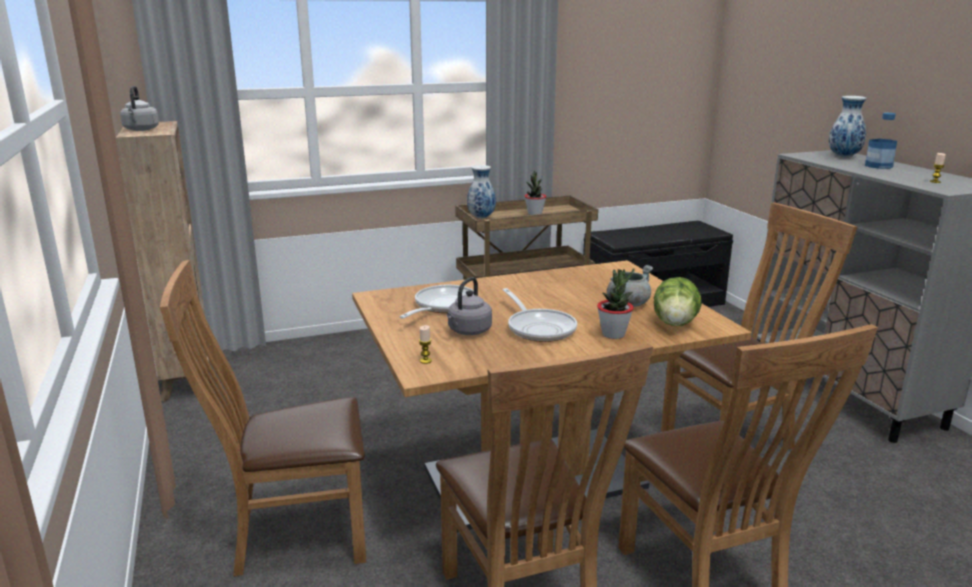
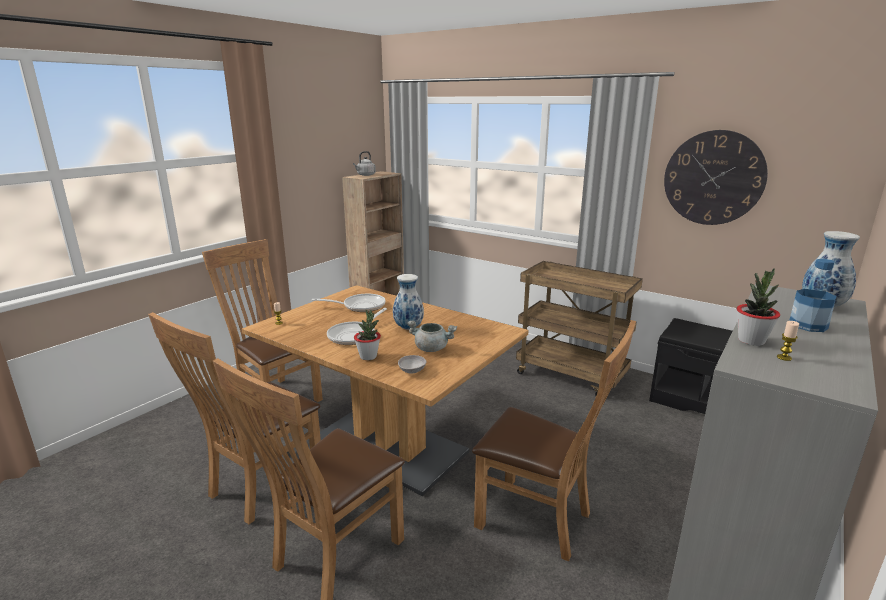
camera: 55 degrees right, 0 degrees up
grey kettle [447,277,492,335] -> none
vase [467,165,496,218] -> vase moved to [393,274,424,330]
potted plant [525,171,546,215] -> potted plant moved to [737,268,780,346]
lettuce [654,277,702,326] -> grey bowl [398,355,426,374]
none -> wall clock [664,130,768,225]

